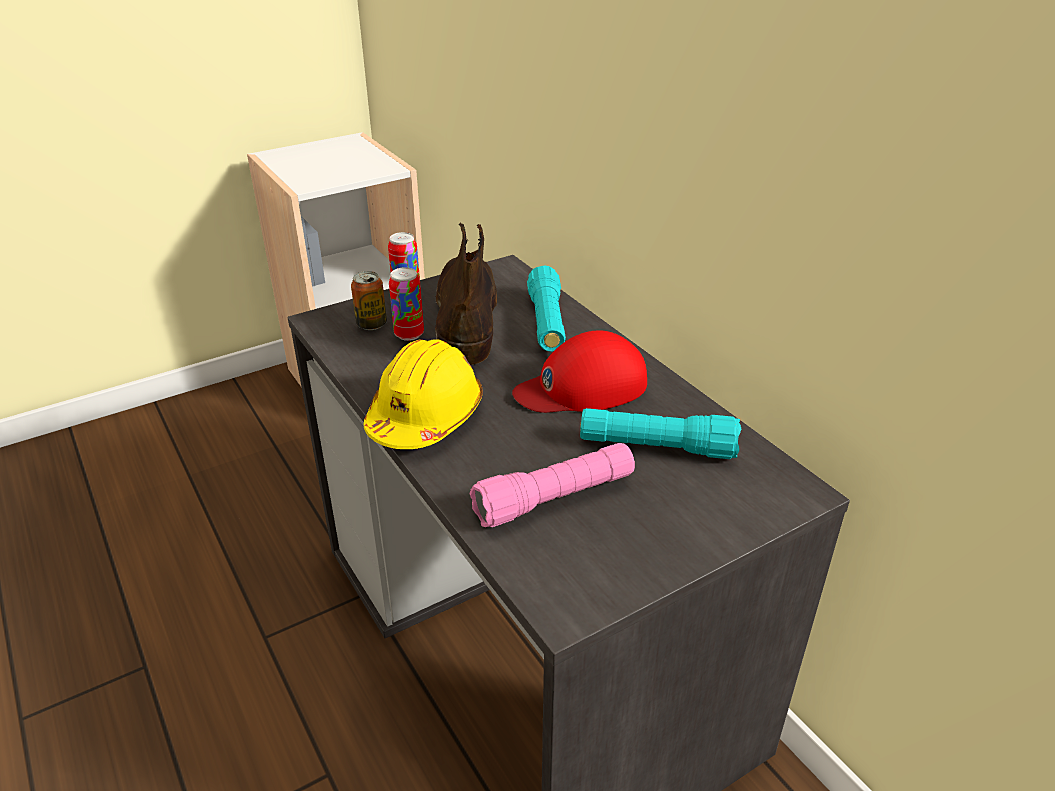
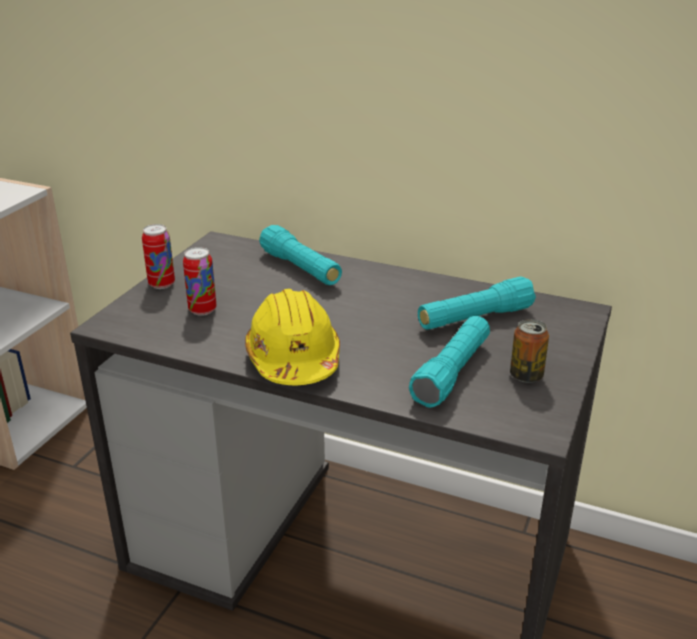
camera: 35 degrees left, 5 degrees down
can [351,271,387,330] -> can moved to [510,319,549,383]
brown boot [435,223,497,365] -> none
pink flashlight [469,443,635,527] -> turquoise flashlight [409,316,490,408]
red cap [512,330,647,413] -> none

